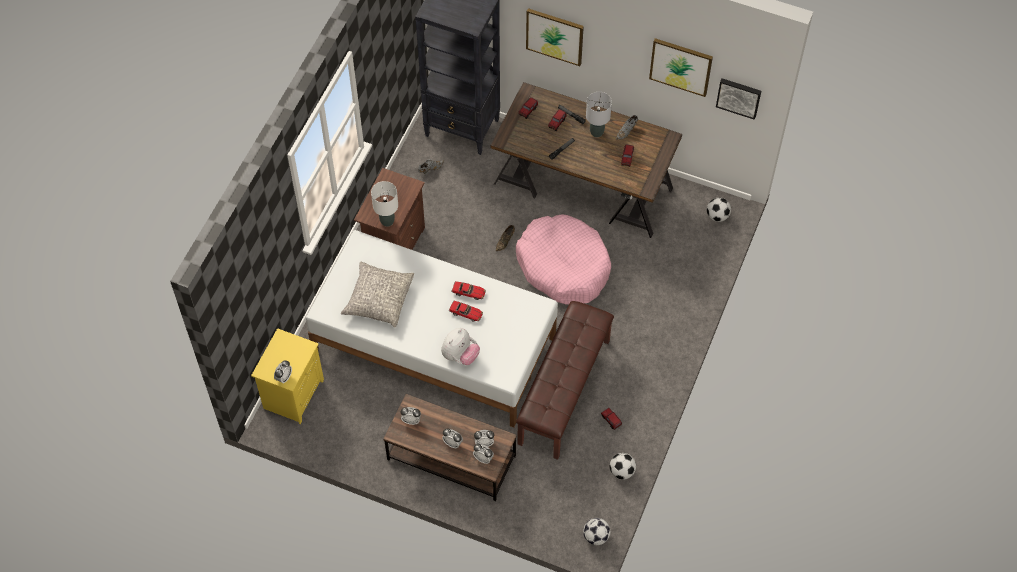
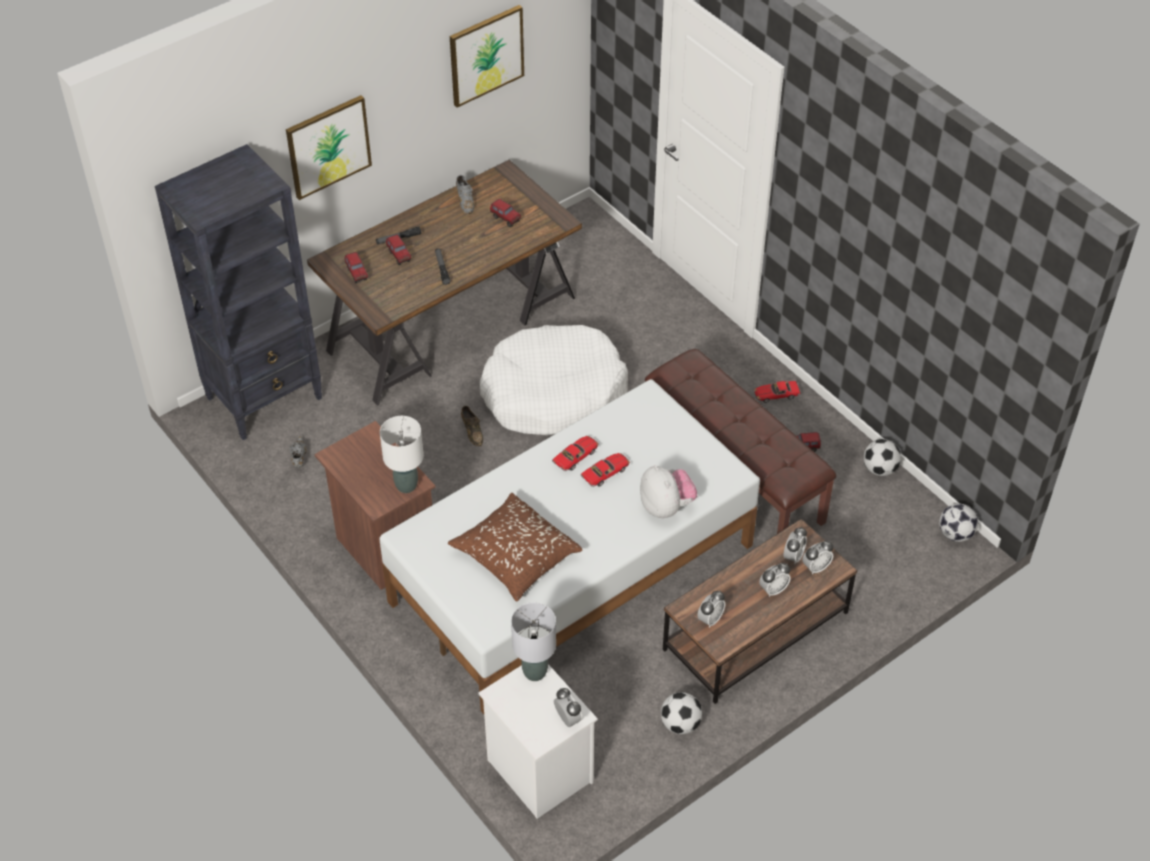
camera: 60 degrees left, 10 degrees down
yellow nightstand [251,328,324,424] -> white nightstand [479,664,598,819]
grey pillow [341,261,414,328] -> brown pillow [448,493,582,602]
pink dog bed [516,215,611,305] -> white dog bed [480,325,628,436]
grey table lamp [586,92,612,137] -> grey table lamp moved to [511,603,556,681]
football [707,198,731,222] -> football moved to [661,692,702,734]
picture [716,78,761,120] -> none
none -> toy car [754,381,801,403]

